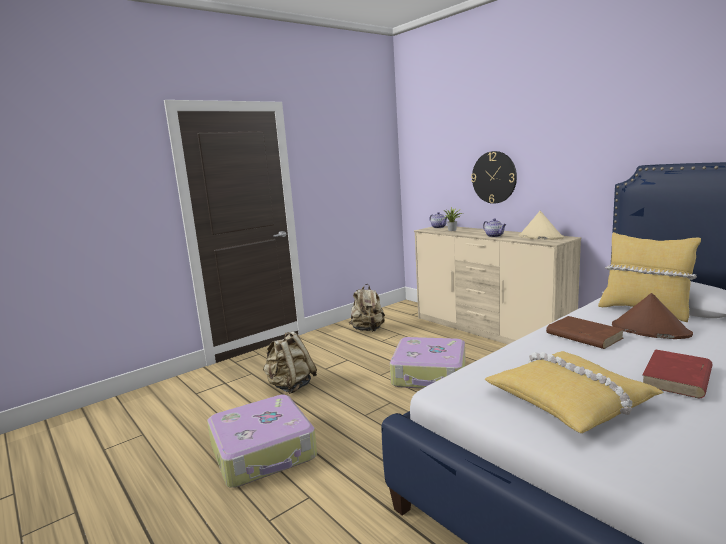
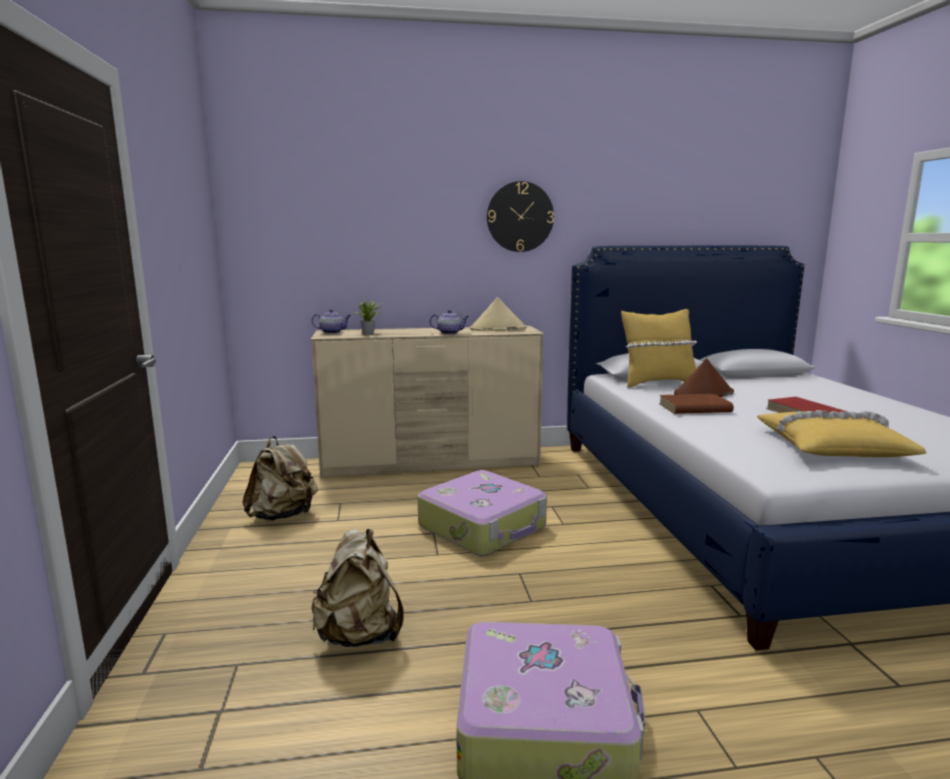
camera: 60 degrees left, 0 degrees up
wall clock [471,151,517,204] -> wall clock moved to [487,181,554,252]

